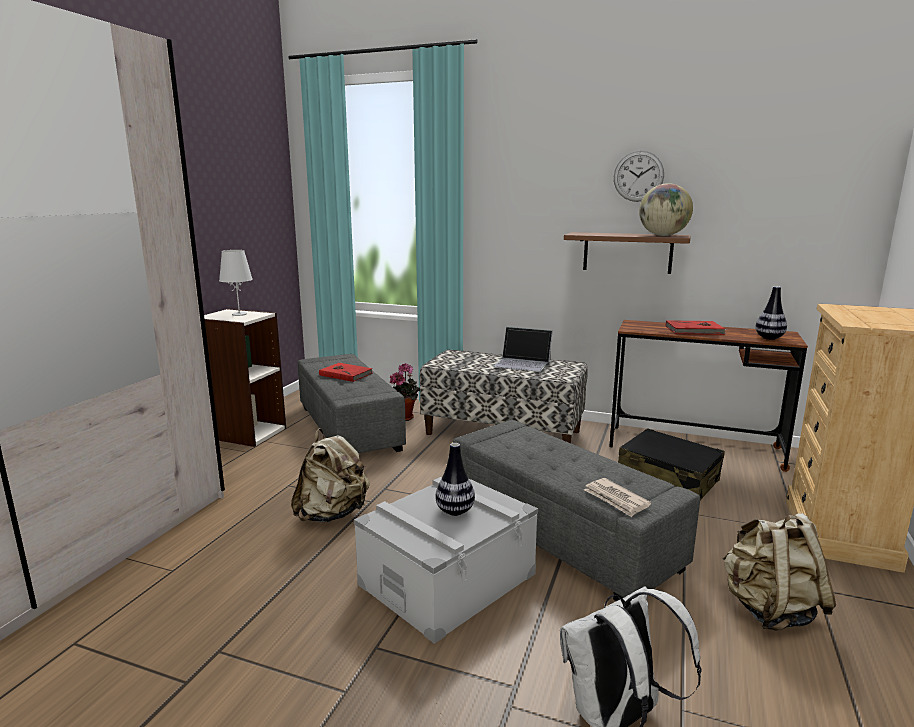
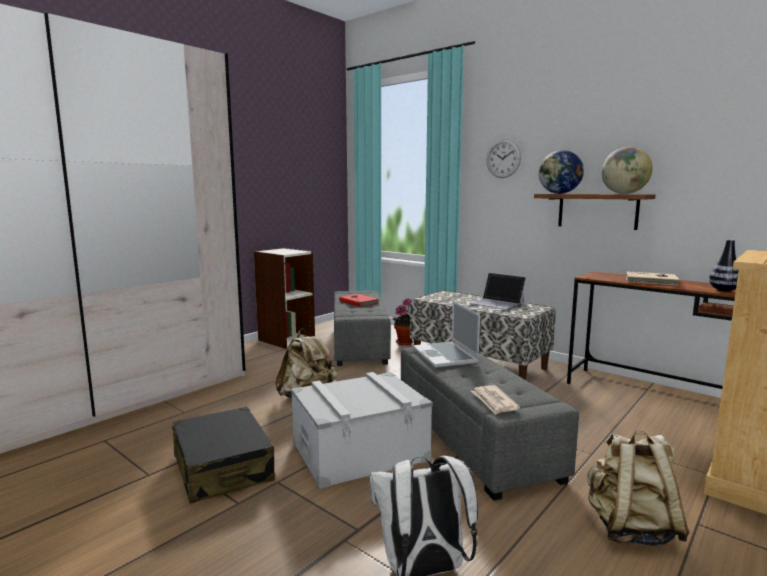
camera: 20 degrees right, 5 degrees down
white table lamp [219,250,253,316] -> none
vase [435,443,475,516] -> none
wall clock [614,151,664,202] -> wall clock moved to [486,139,521,178]
black suitcase [618,428,725,500] -> black suitcase moved to [172,407,275,504]
red book [666,320,727,335] -> beige book [626,272,681,285]
none -> laptop [413,301,480,368]
none -> globe [539,150,584,194]

